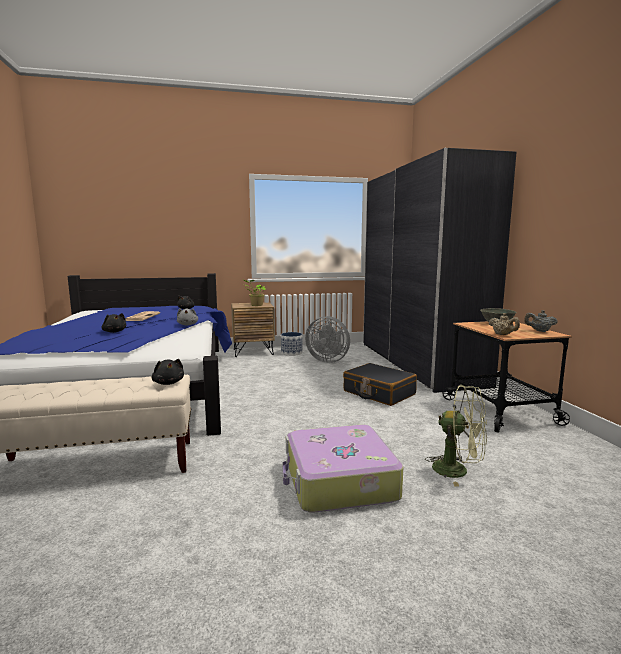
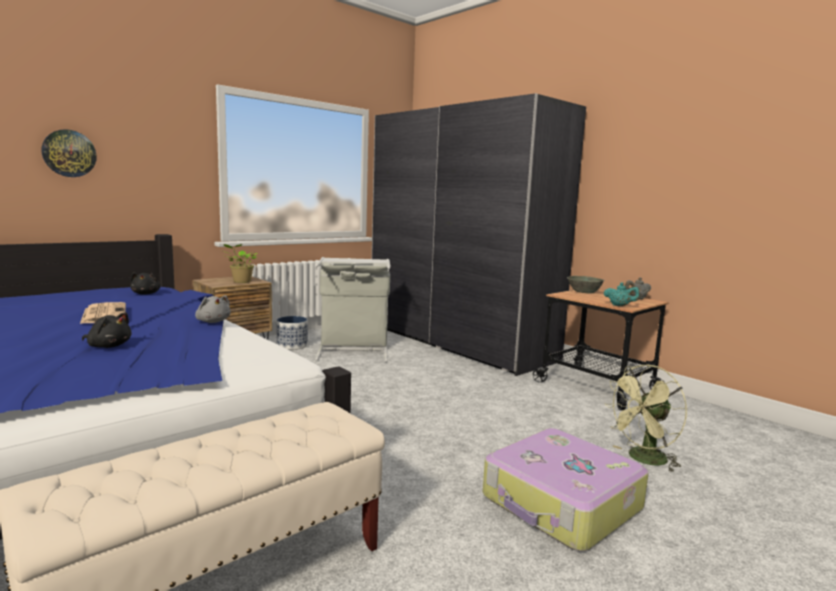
camera: 30 degrees left, 0 degrees up
black plush toy [152,359,184,385] -> none
grey fan [305,316,350,363] -> grey laundry basket [315,257,391,362]
black suitcase [343,363,417,406] -> none
green fan [425,385,487,487] -> green fan turned 150 degrees clockwise [604,365,687,473]
beige teapot [489,313,520,335] -> turquoise teapot [604,283,640,306]
none -> wall clock [41,129,97,177]

